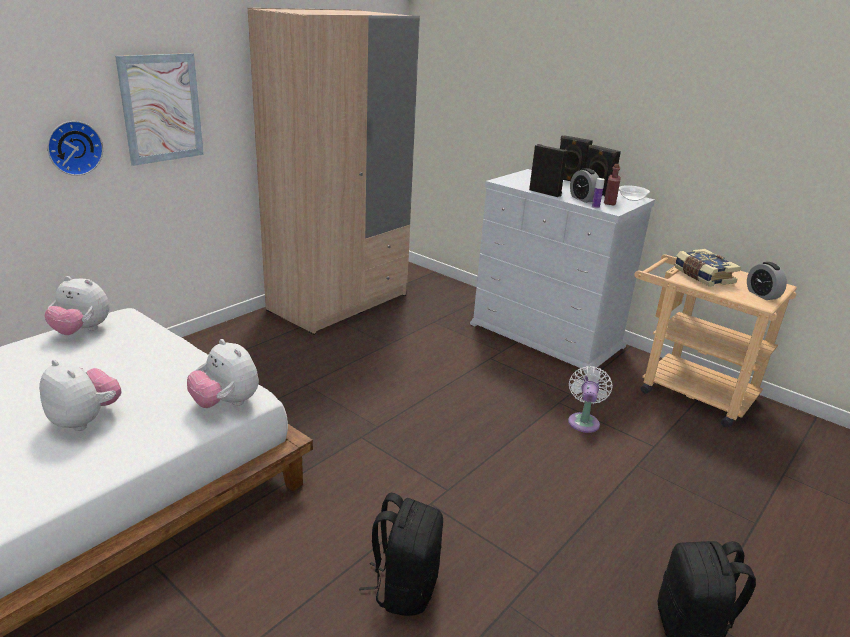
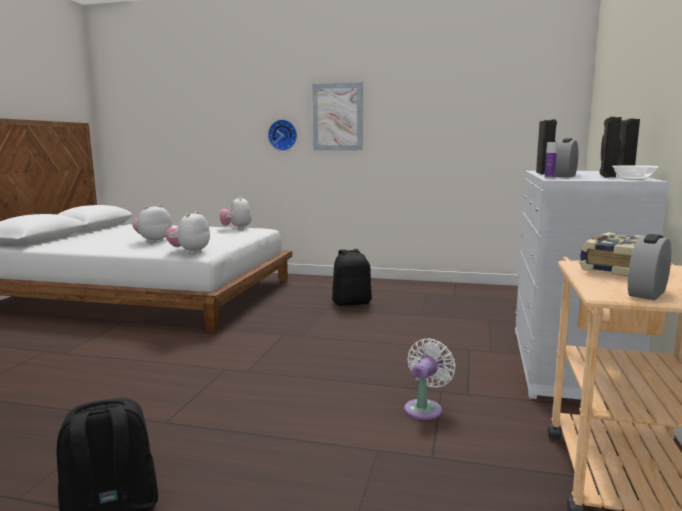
camera: 65 degrees right, 15 degrees down
plush toy [39,359,121,431] -> plush toy turned 150 degrees counterclockwise [132,204,172,243]
beige wardrobe [248,8,420,335] -> none
black backpack [359,493,443,616] -> black backpack moved to [332,249,372,306]
white fan [568,366,613,433] -> white fan turned 45 degrees counterclockwise [404,338,456,420]
red bottle [604,164,621,205] -> none

